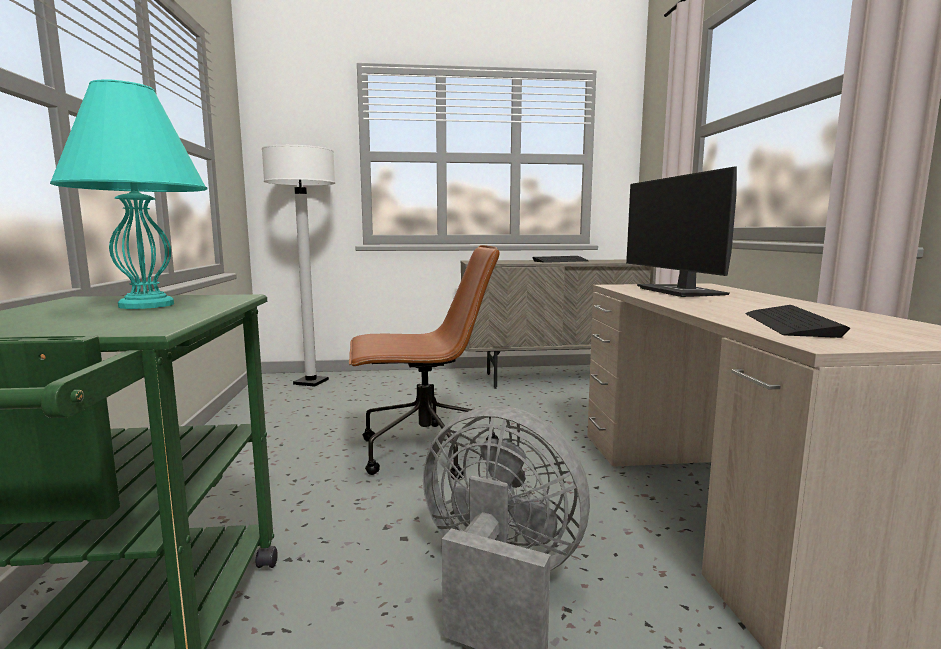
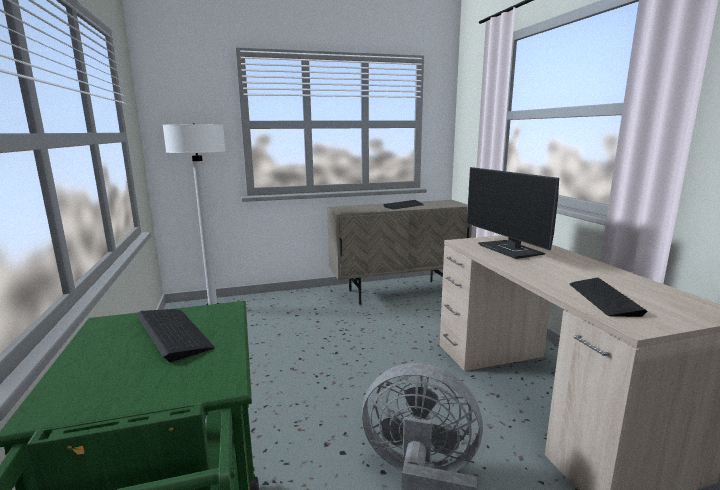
camera: 10 degrees left, 5 degrees up
turquoise table lamp [50,79,207,309] -> keyboard [137,309,215,362]
brown office chair [349,245,500,480] -> none

